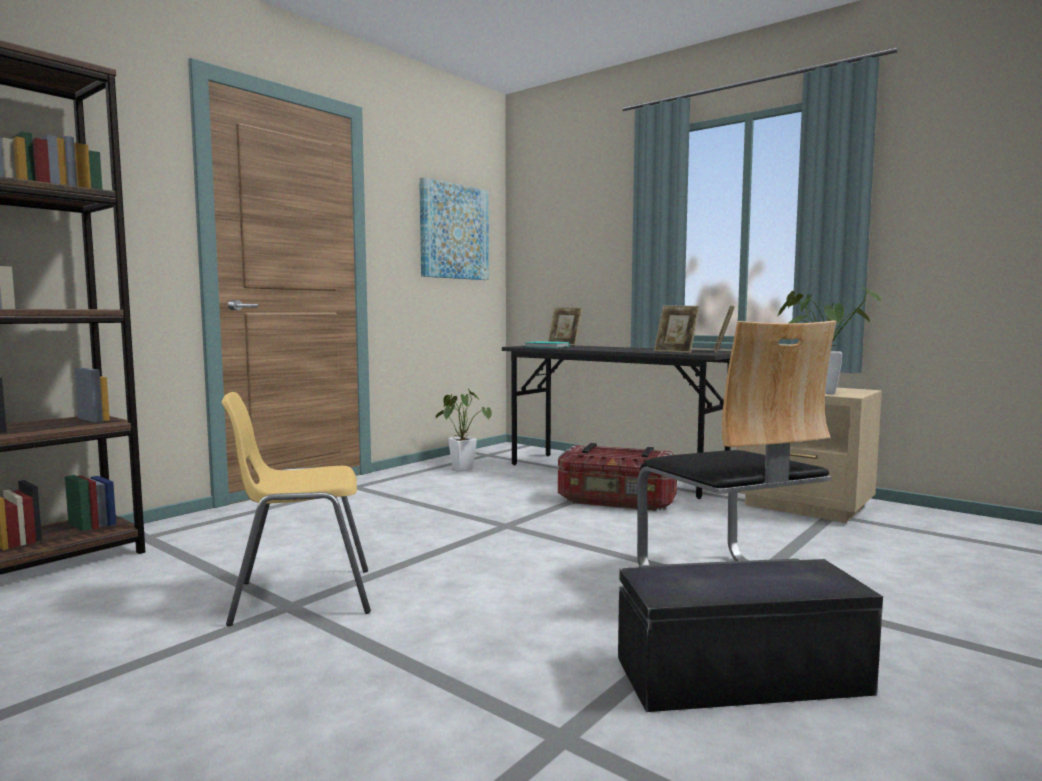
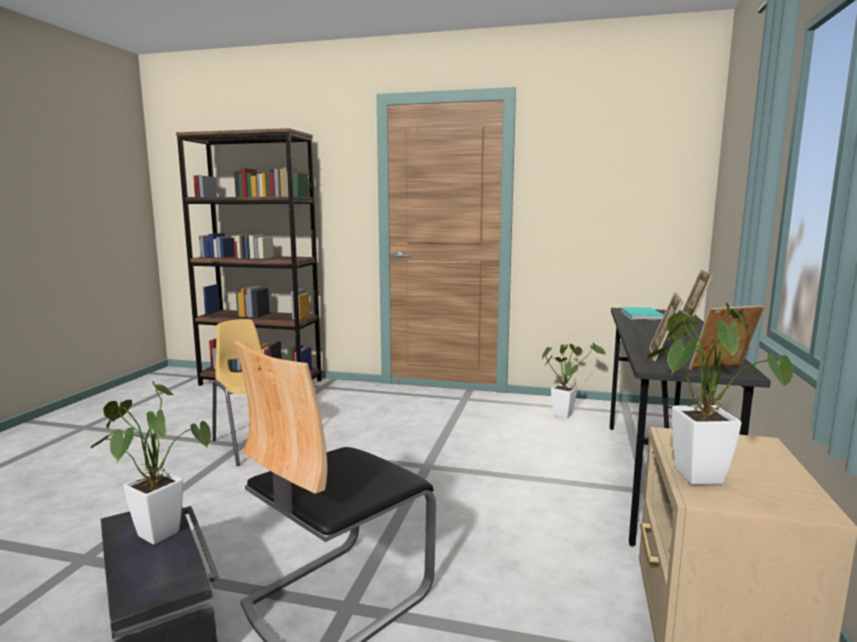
camera: 65 degrees right, 5 degrees up
picture [419,177,489,280] -> none
storage box [558,443,677,511] -> none
none -> potted plant [91,381,211,545]

